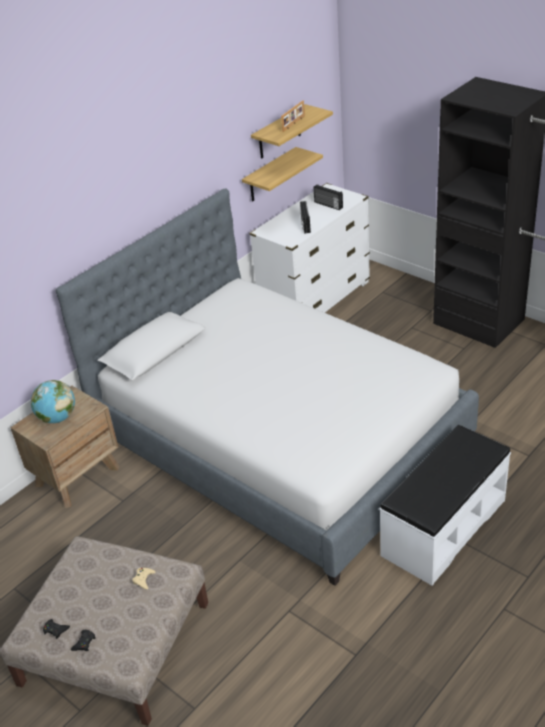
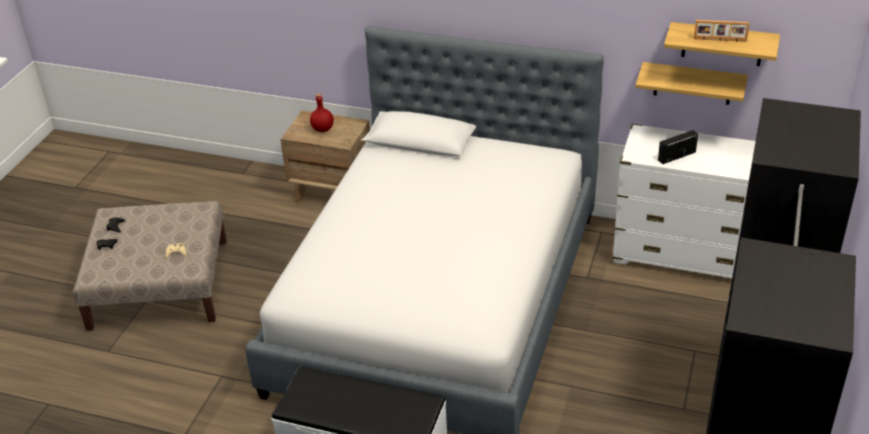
camera: 65 degrees right, 0 degrees up
globe [31,380,75,423] -> red bottle [310,94,334,132]
radio [314,184,343,210] -> none

